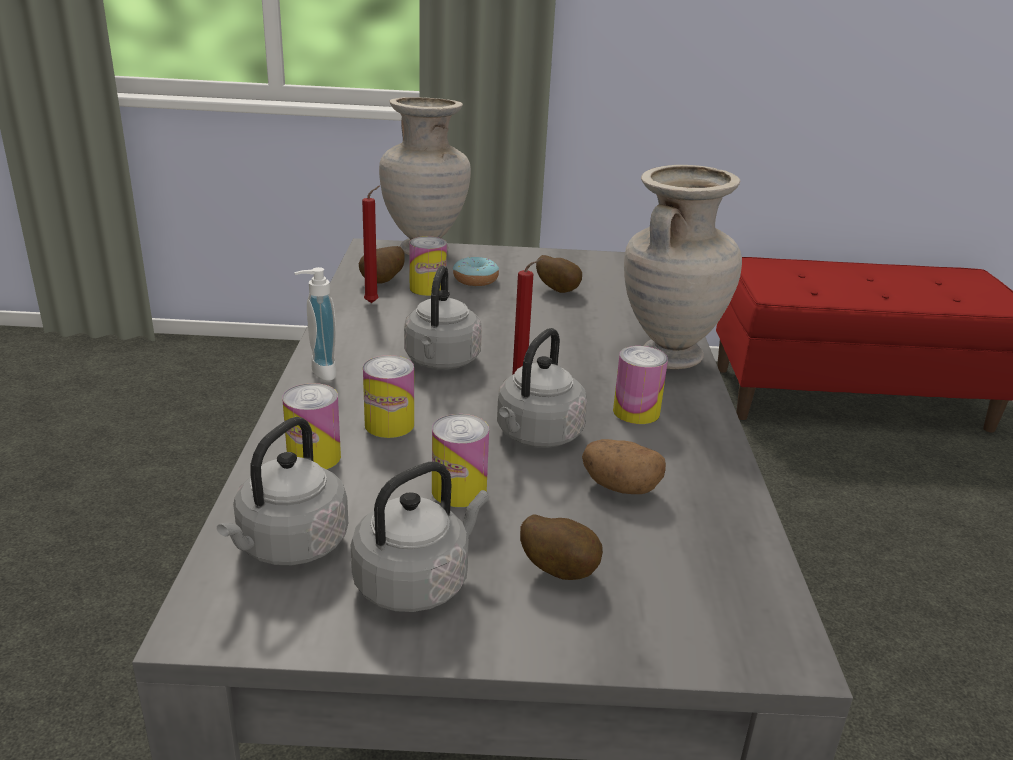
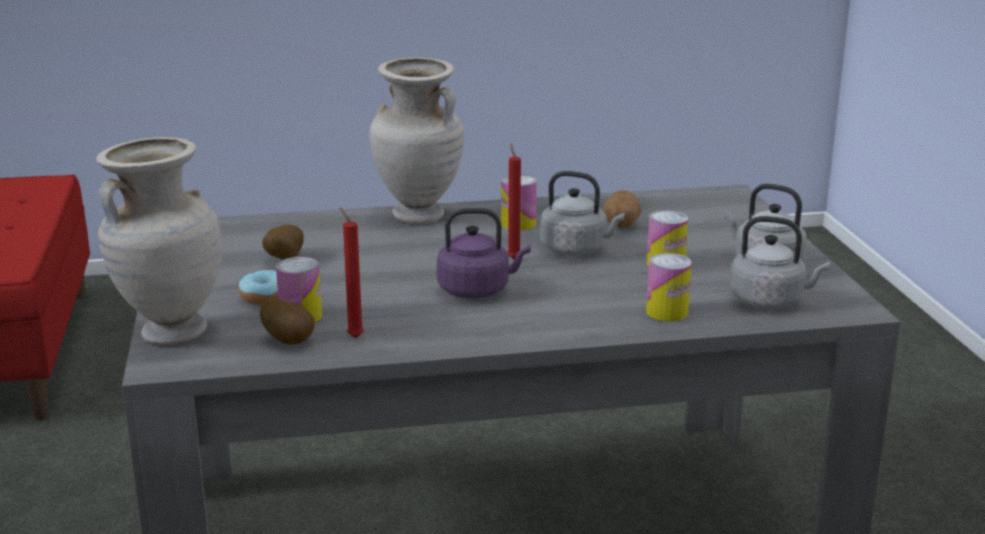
camera: 100 degrees left, 5 degrees down
soap dispenser [294,267,337,381] -> none
can [363,355,414,438] -> none
grey kettle [404,265,482,369] -> purple kettle [437,208,531,298]
potato [520,514,603,580] -> none

